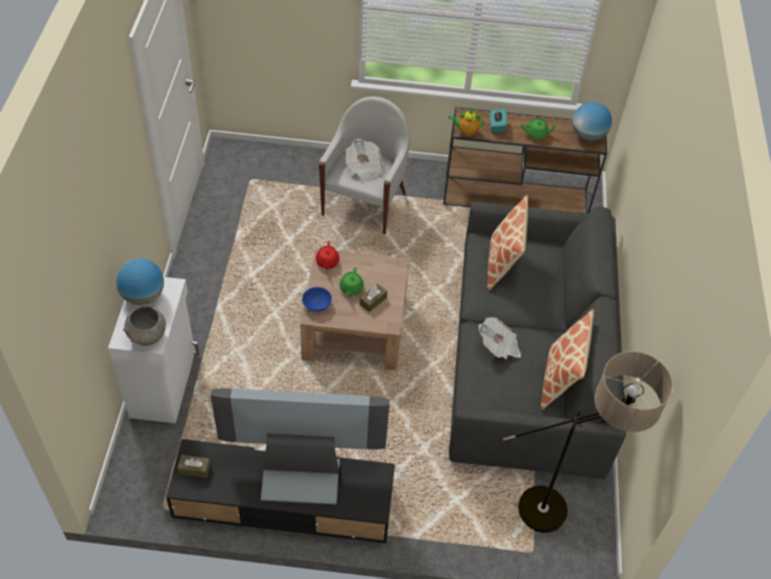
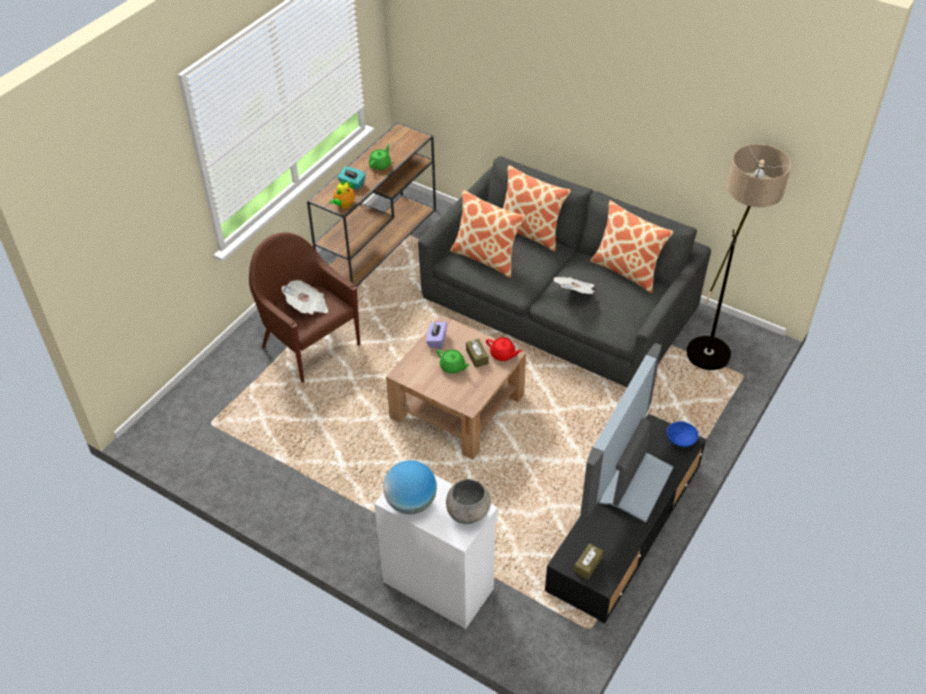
camera: 60 degrees left, 5 degrees down
blue bowl [302,287,332,312] -> blue bowl moved to [667,421,698,447]
red teapot [316,241,340,270] -> red teapot moved to [486,337,522,361]
white armchair [319,97,411,234] -> brown armchair [249,232,360,383]
globe [572,102,612,141] -> none
none -> purple tissue box [426,322,447,348]
none -> pillow [503,165,571,252]

